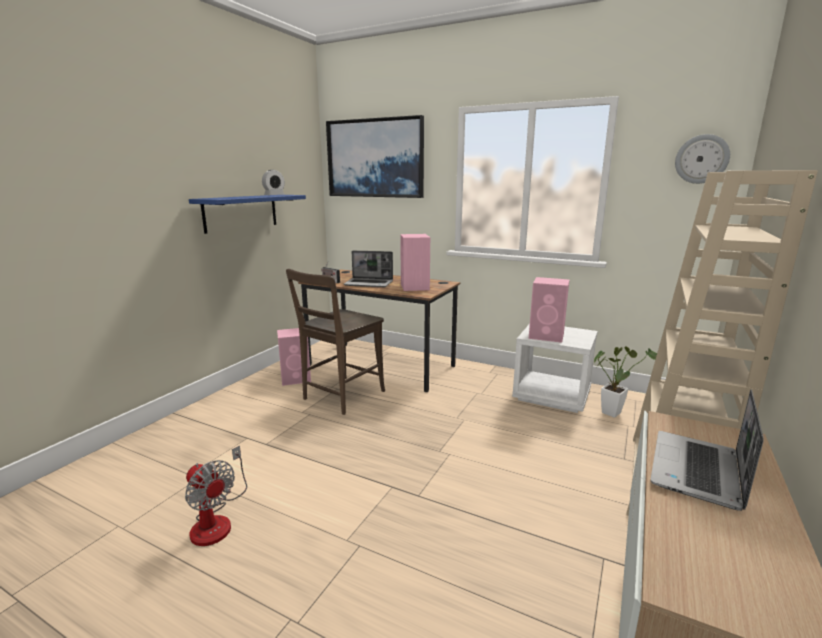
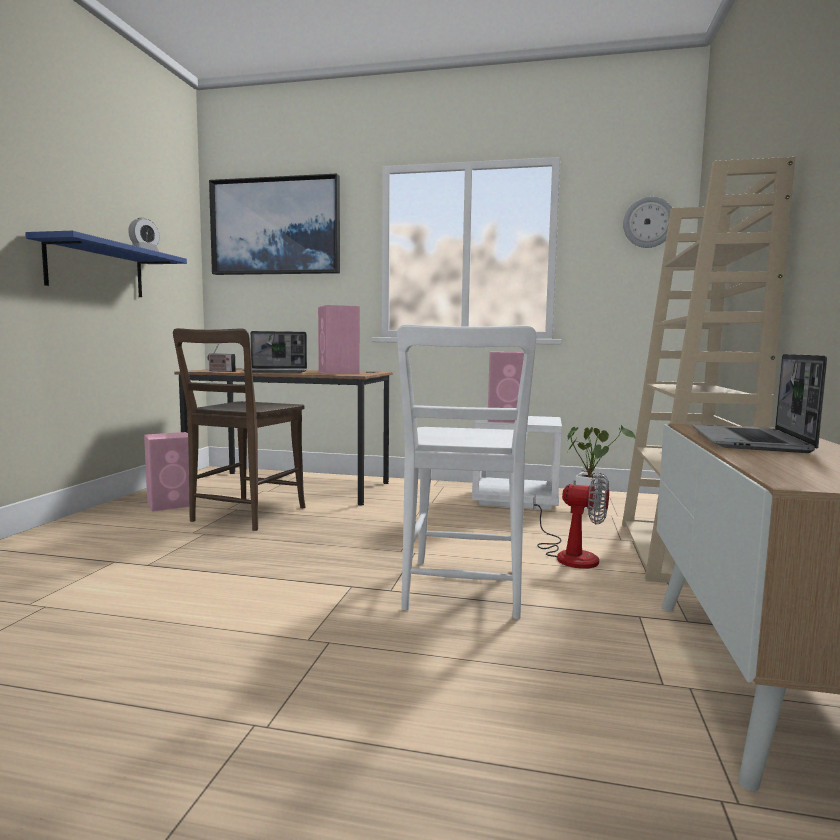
camera: 15 degrees left, 10 degrees down
fan [185,445,247,546] -> fan moved to [533,472,609,569]
none -> white chair [397,324,537,619]

